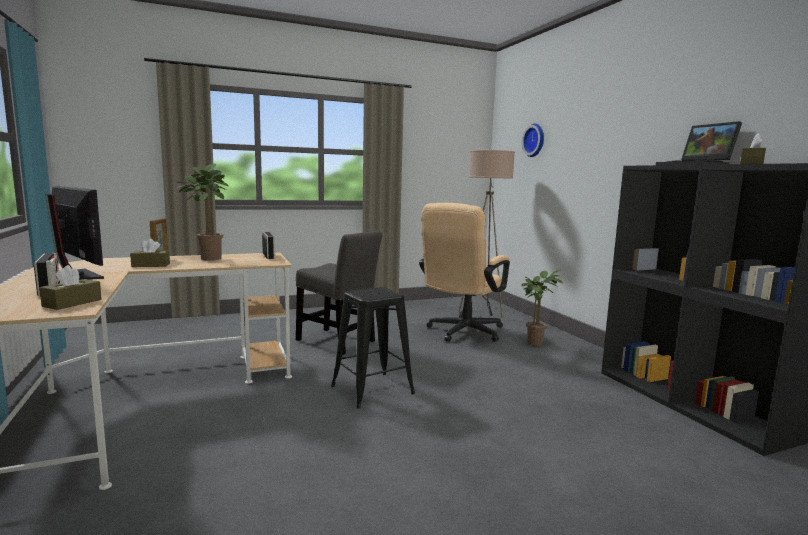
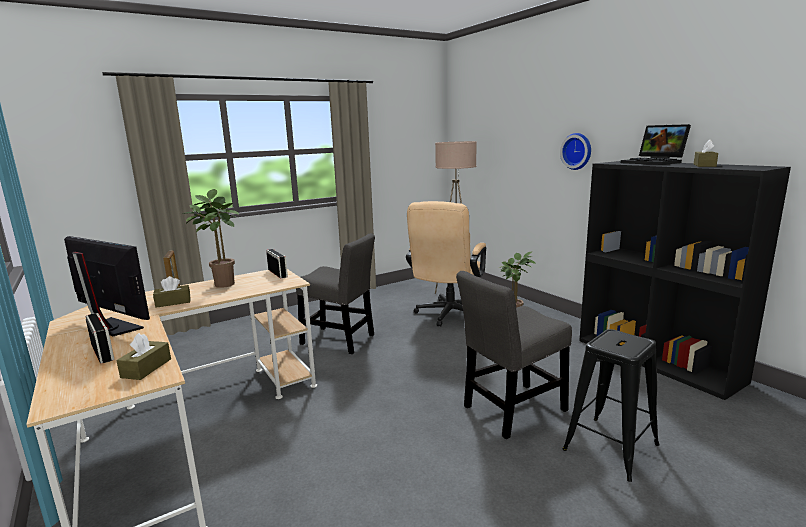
camera: 10 degrees left, 5 degrees up
black stool [331,287,415,409] -> black stool moved to [563,329,660,482]
wall clock [522,124,544,157] -> wall clock moved to [560,133,591,170]
none -> grey chair [456,271,572,439]

